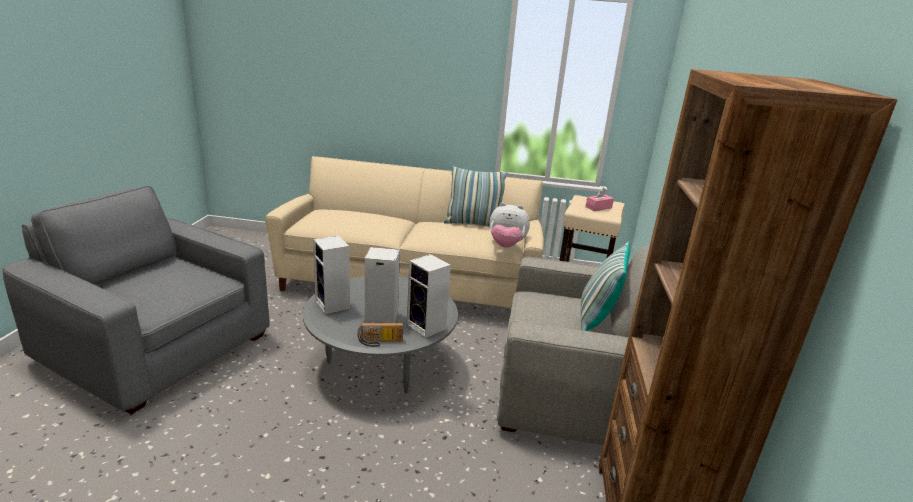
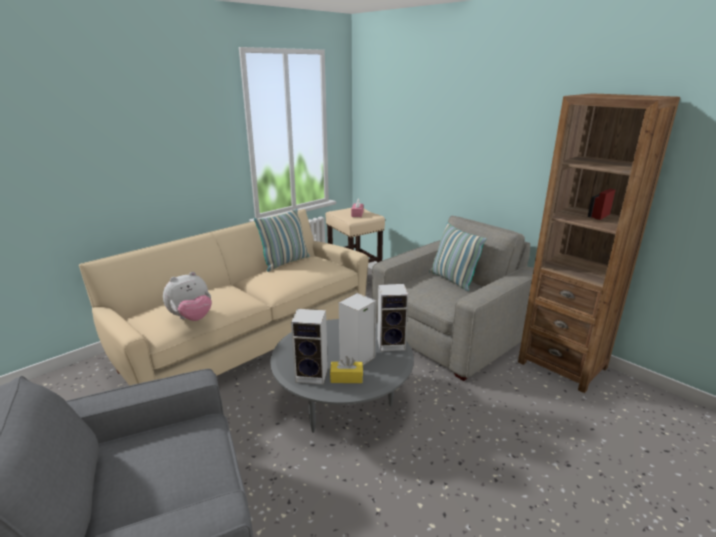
camera: 50 degrees left, 0 degrees up
radio [357,323,403,347] -> none
plush toy [489,203,530,248] -> plush toy moved to [163,272,212,321]
none -> yellow tissue box [330,356,363,383]

